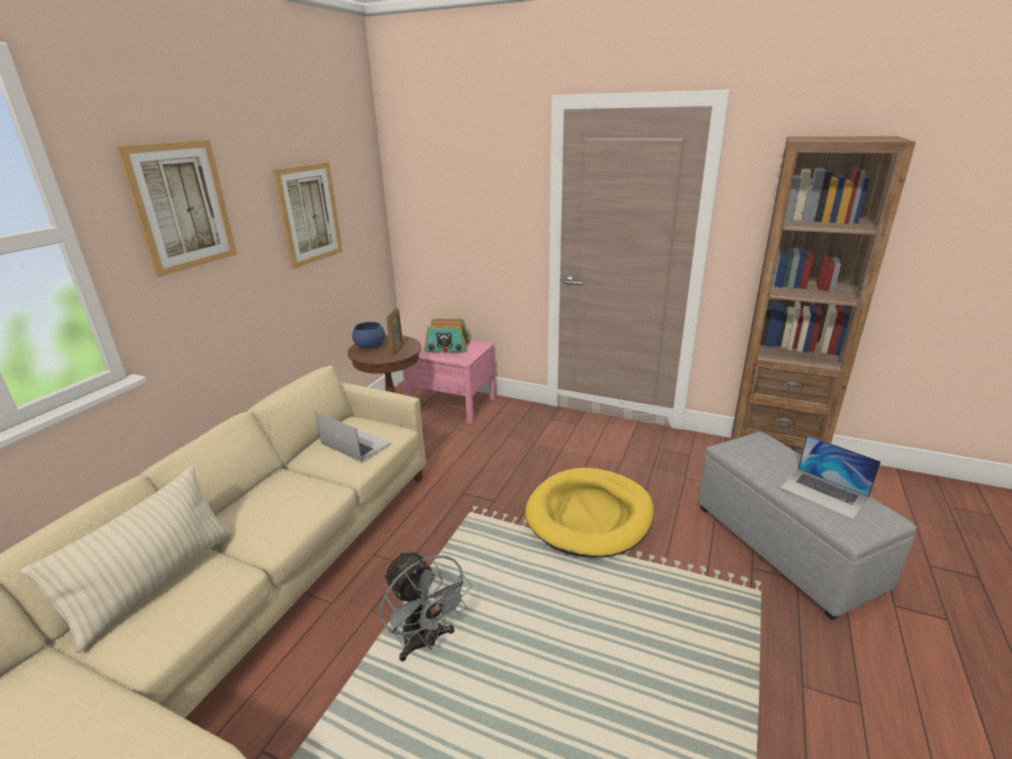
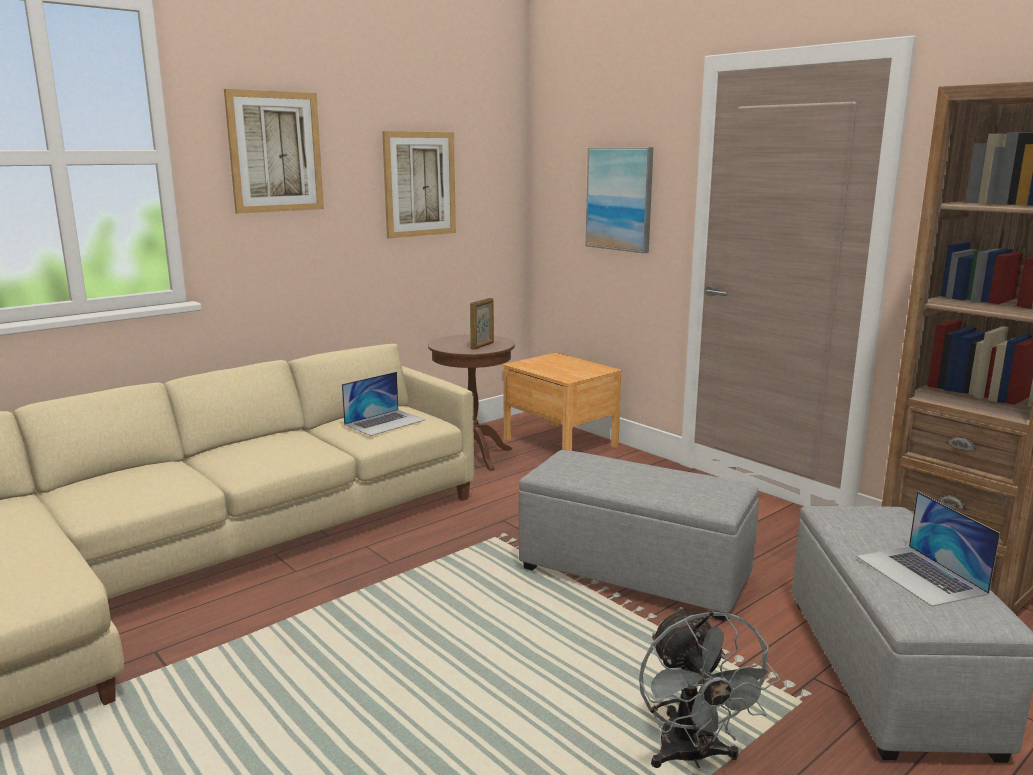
camera: 25 degrees right, 10 degrees down
beige pillow [21,466,232,653] -> none
laptop [315,412,391,462] -> laptop turned 75 degrees clockwise [342,372,425,436]
blue bowl [352,322,385,349] -> none
grey fan [380,551,472,661] -> grey fan moved to [639,607,780,768]
pink nightstand [403,337,496,424] -> brown nightstand [503,353,621,451]
radio [424,318,470,353] -> none
yellow dog bed [525,468,654,557] -> grey ottoman [519,450,759,621]
none -> picture [586,147,654,253]

